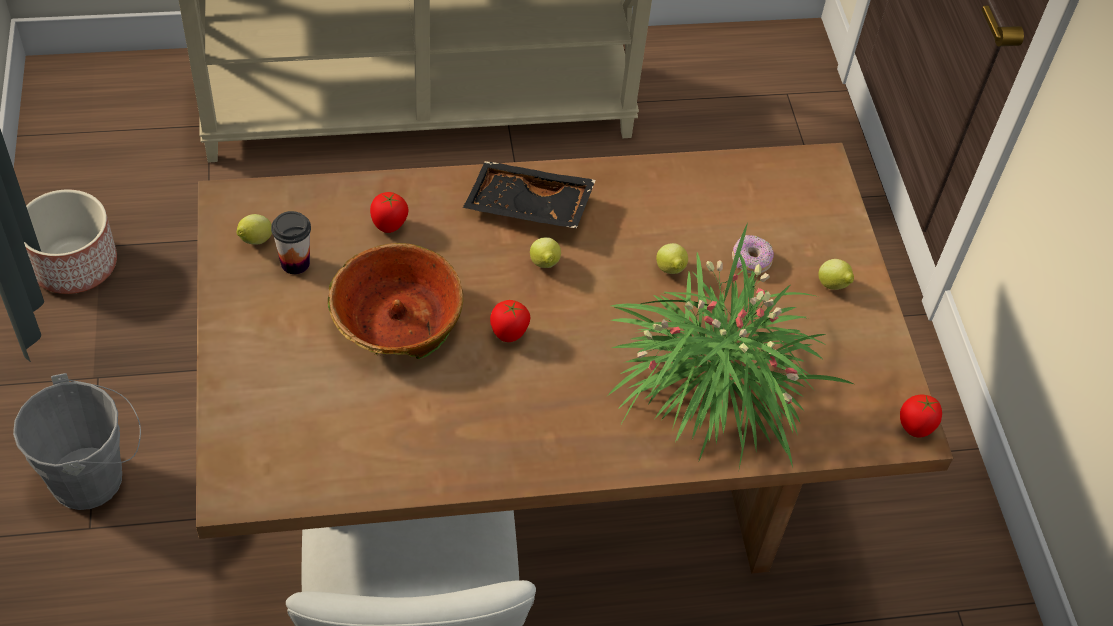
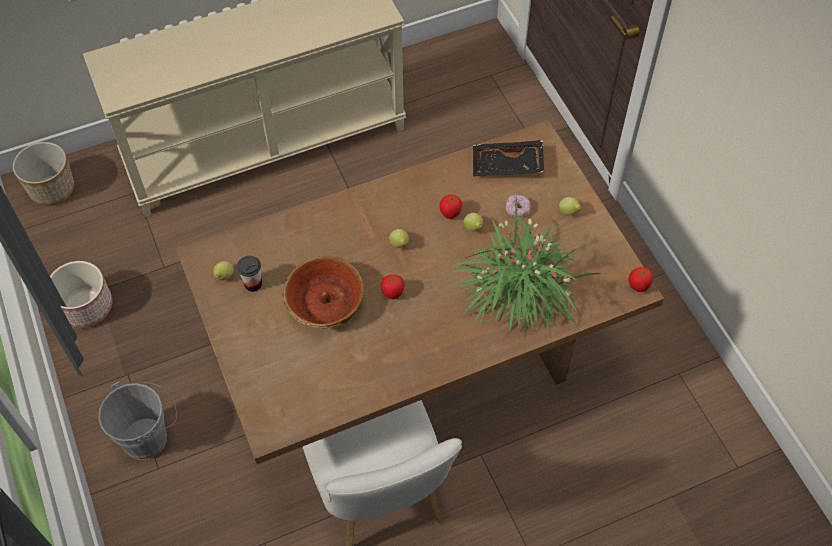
camera: 10 degrees left, 5 degrees up
tomato [370,192,409,233] -> tomato moved to [439,195,462,219]
black tray [463,161,596,229] -> black tray moved to [473,140,544,176]
none -> planter [13,142,74,206]

